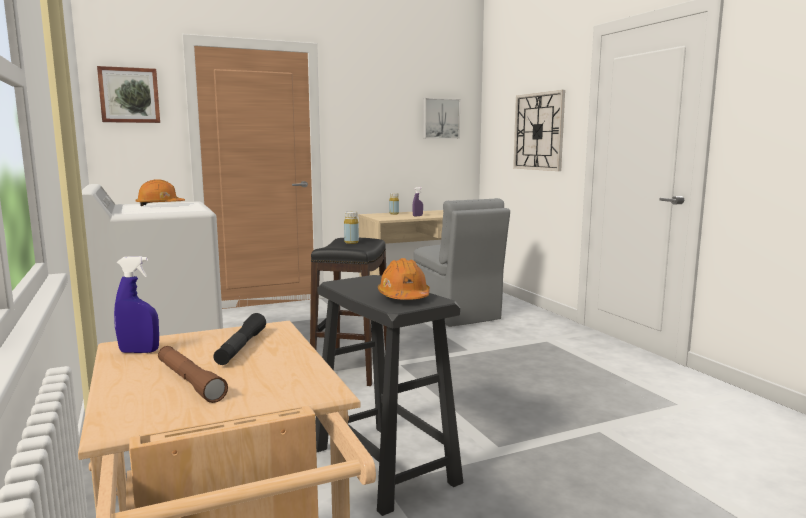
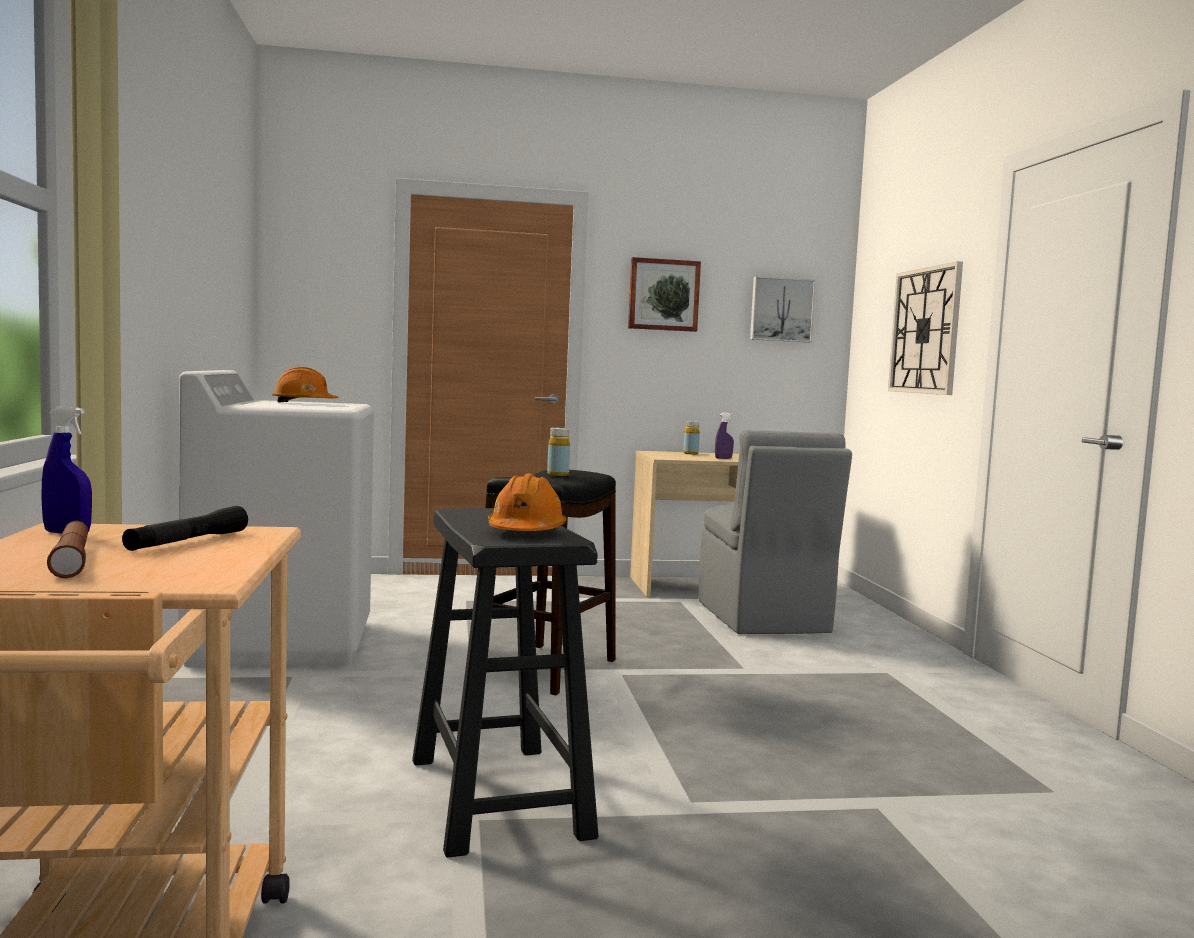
camera: 15 degrees right, 5 degrees down
picture [97,66,160,123] -> picture moved to [628,257,701,332]

